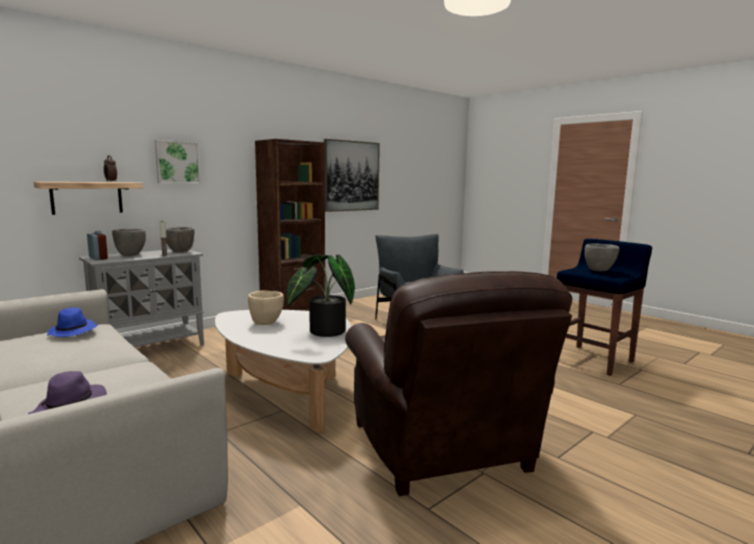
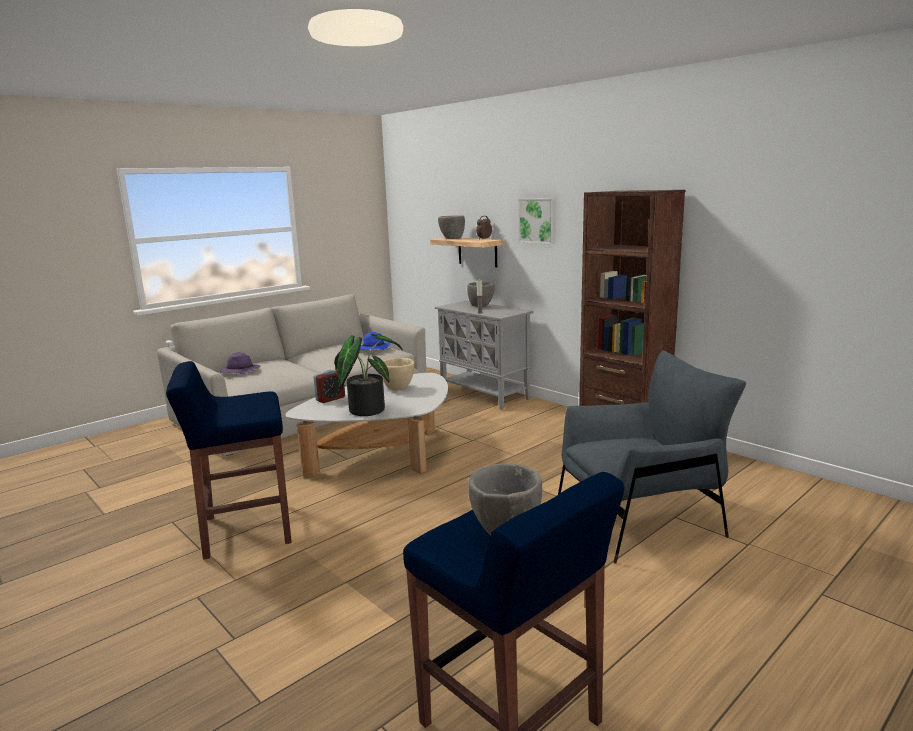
camera: 90 degrees right, 5 degrees up
alarm clock [87,231,108,260] -> alarm clock moved to [314,370,345,403]
grey bowl [166,227,194,253] -> grey bowl moved to [438,215,465,239]
picture [324,139,380,212] -> none
brown armchair [345,271,572,496] -> blue stool [166,361,292,559]

